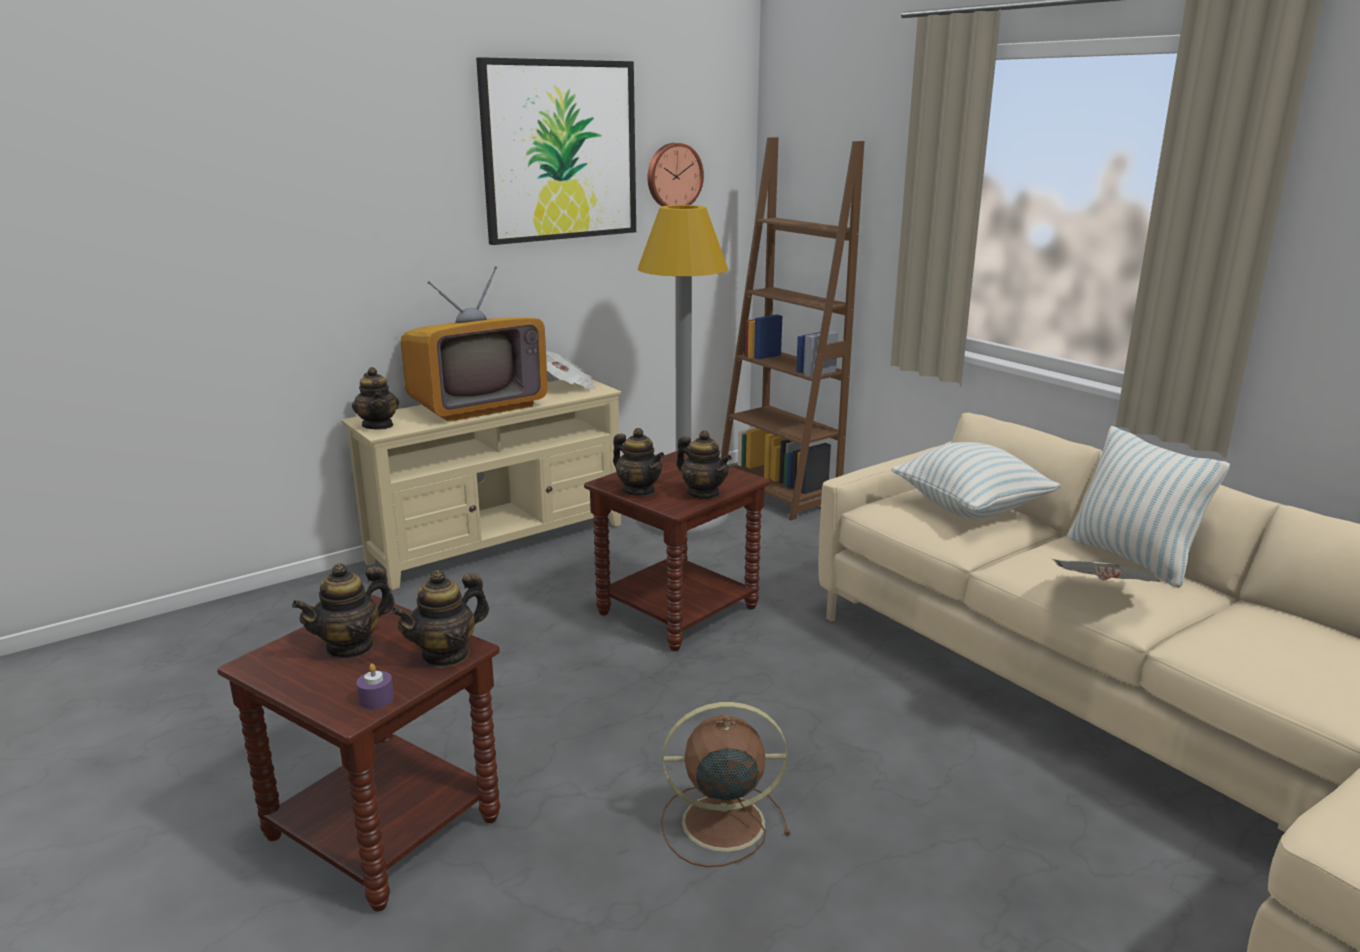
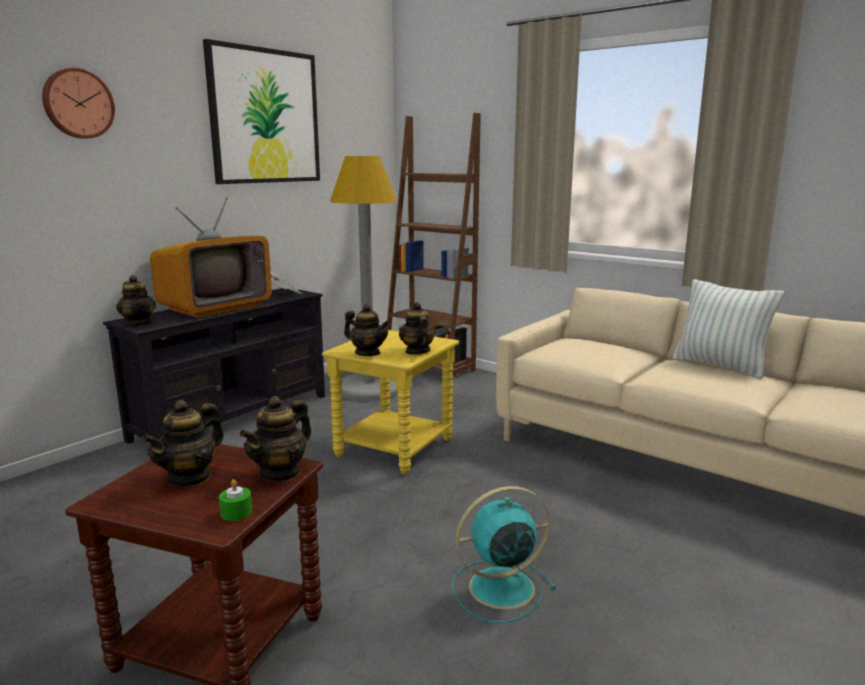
camera: 15 degrees left, 5 degrees down
beige tv stand [341,379,622,590] -> black tv stand [103,288,325,444]
purple candle [356,664,394,709] -> green candle [219,479,252,521]
brown side table [584,451,771,651] -> yellow side table [322,330,459,475]
wall clock [648,143,704,206] -> wall clock moved to [42,68,115,139]
brown fan [661,702,790,867] -> turquoise fan [452,486,557,623]
teapot [676,430,732,499] -> teapot turned 135 degrees counterclockwise [399,302,436,355]
pillow [891,442,1061,519] -> none
newspaper [1053,559,1160,582] -> none

